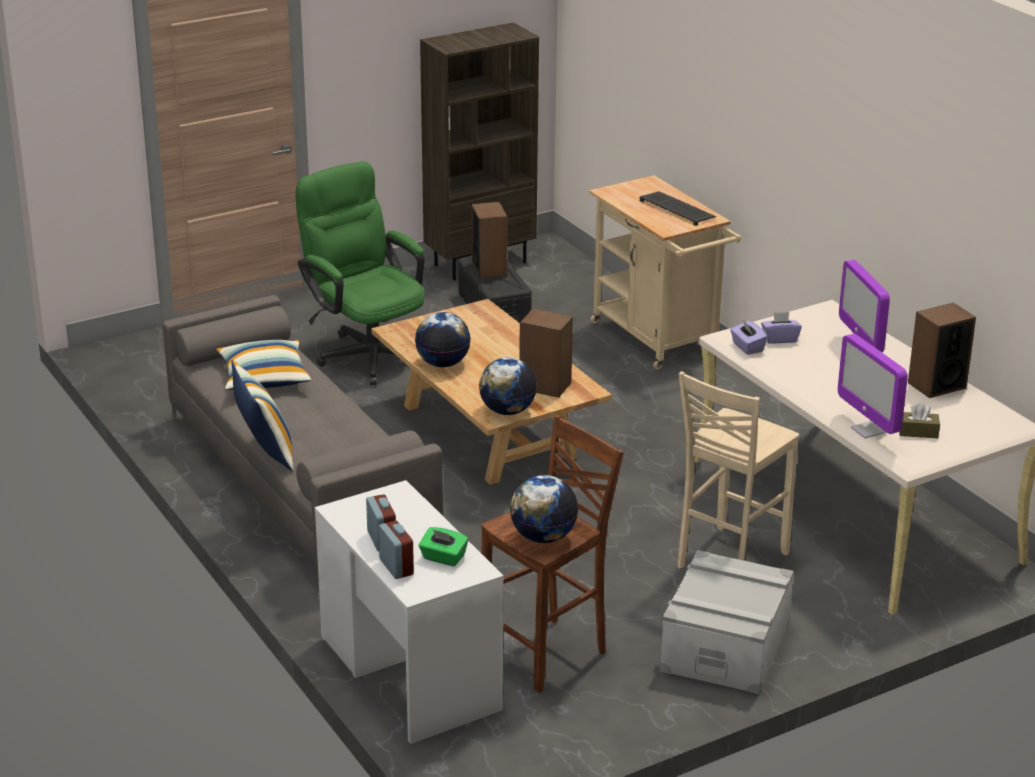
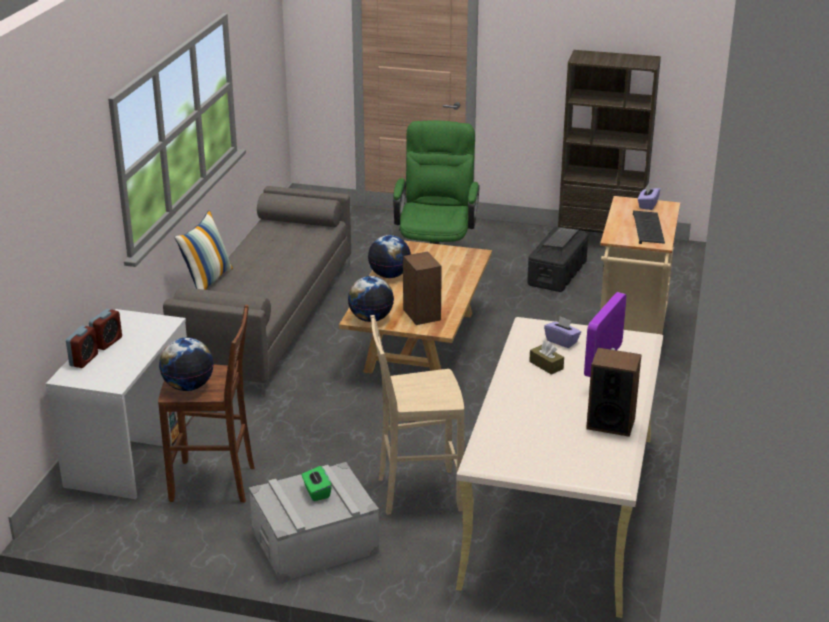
camera: 45 degrees right, 0 degrees up
pillow [216,340,311,390] -> none
green tissue box [418,527,468,566] -> green tissue box moved to [302,466,332,501]
speaker [472,202,508,278] -> keyboard [543,228,579,249]
purple tissue box [730,320,767,355] -> purple tissue box moved to [638,184,660,210]
monitor [838,334,908,438] -> none
brown tissue box [899,403,940,438] -> brown tissue box moved to [529,341,564,375]

